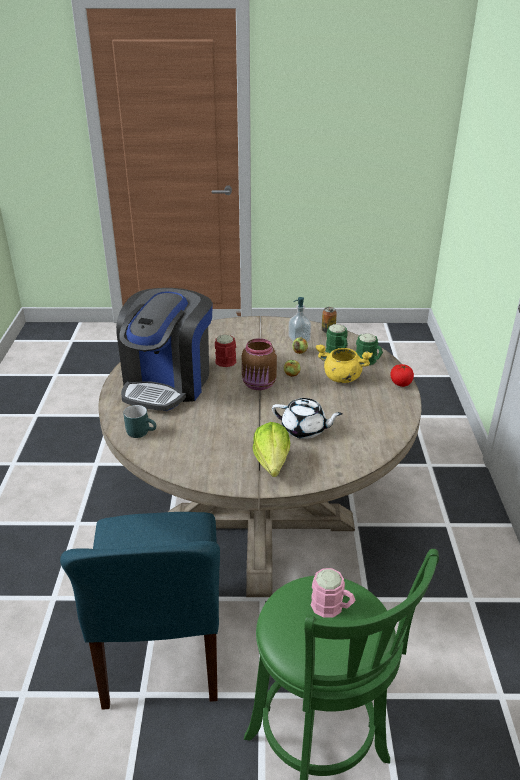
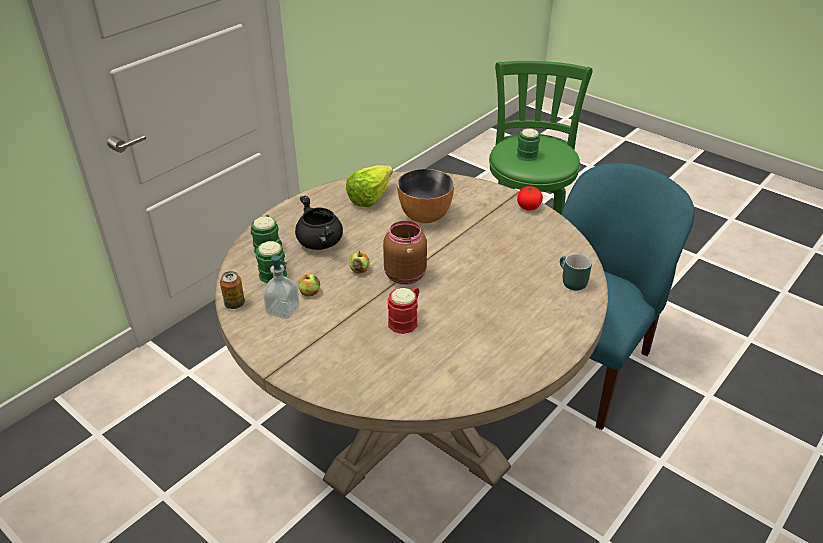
camera: 140 degrees left, 5 degrees up
coffee machine [116,288,213,411] -> none
lettuce [253,422,290,477] -> lettuce moved to [346,165,393,207]
white teapot [272,398,343,439] -> bowl [397,169,454,223]
pink mug [311,568,356,618] -> green mug [516,128,540,161]
yellow cooking pot [315,344,373,383] -> black cooking pot [295,196,343,250]
tomato [390,364,414,387] -> tomato moved to [517,186,543,211]

